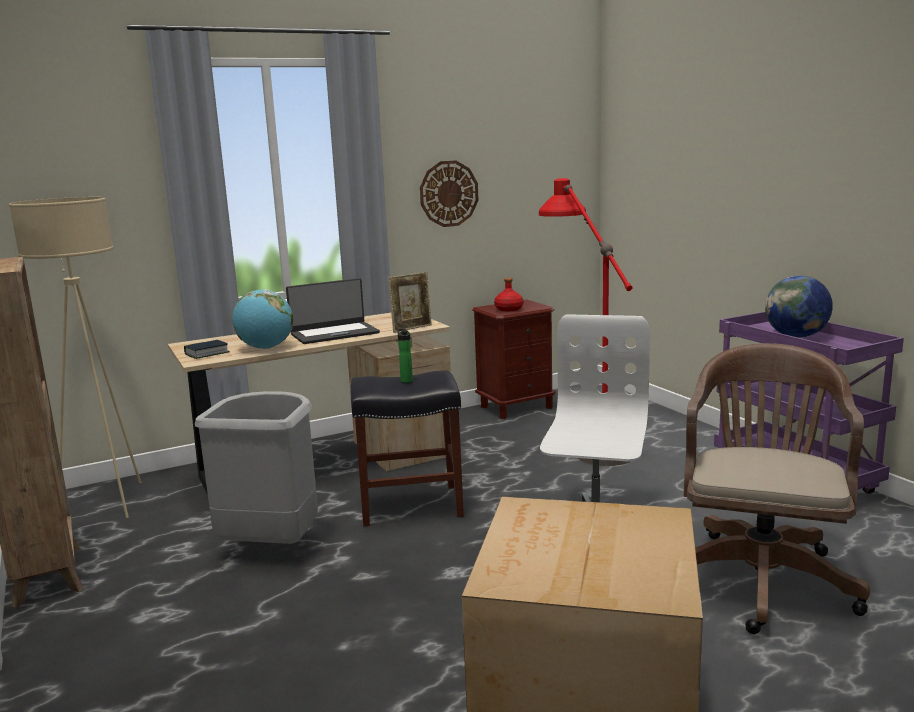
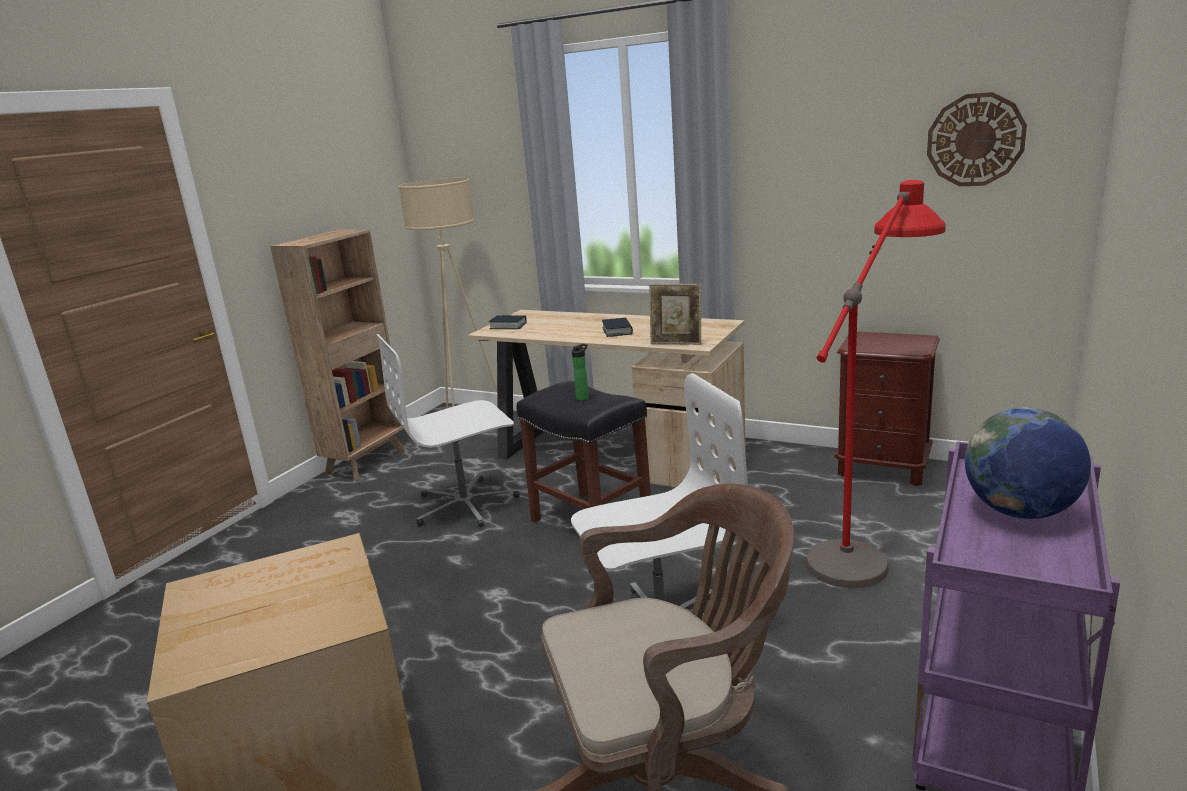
camera: 55 degrees right, 5 degrees up
grey trash can [195,391,318,544] -> white office chair [377,334,519,527]
globe [232,289,293,349] -> none
laptop [286,278,380,344] -> book [602,318,633,337]
wall clock [420,160,478,227] -> wall clock moved to [927,92,1027,186]
red bottle [494,278,523,311] -> none

